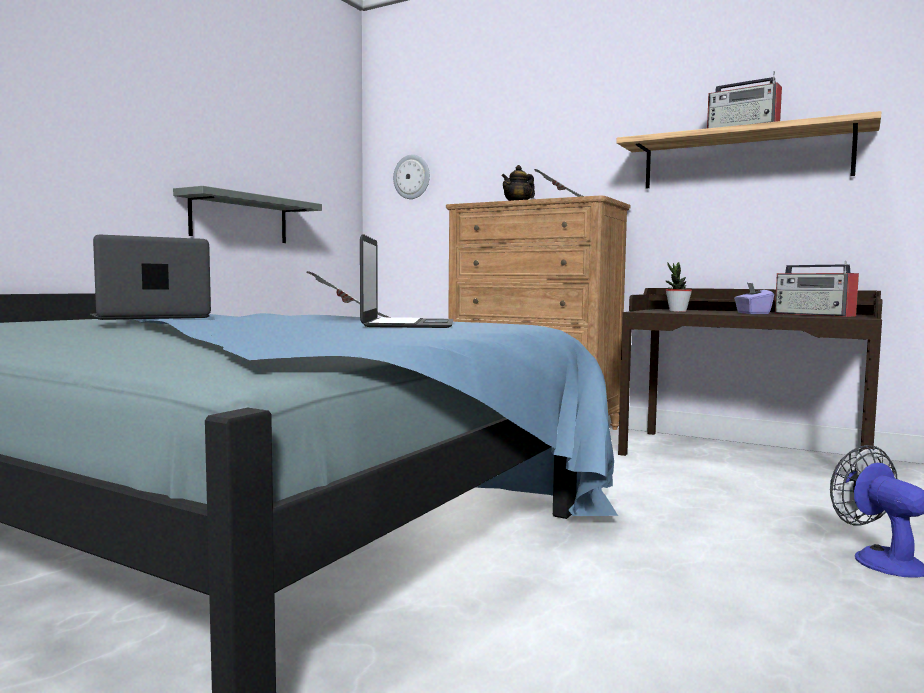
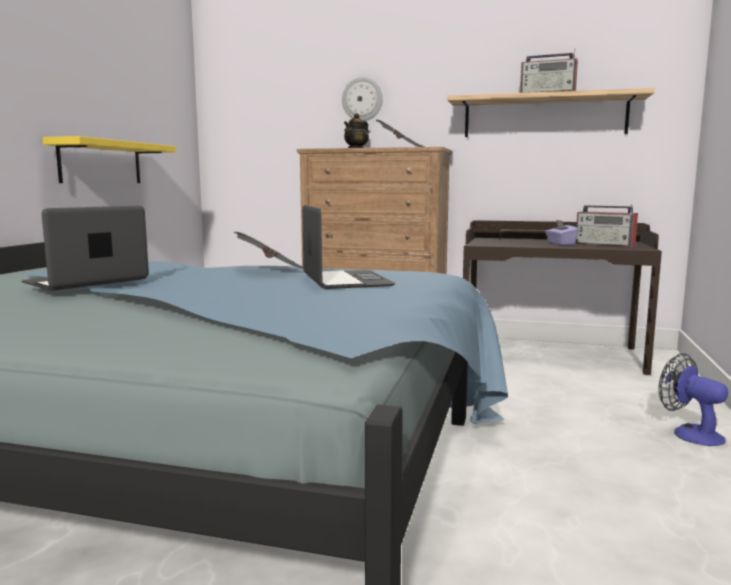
camera: 15 degrees left, 5 degrees up
grey shelf [173,186,322,243] -> yellow shelf [42,136,176,183]
wall clock [393,155,430,199] -> wall clock moved to [342,77,383,121]
potted plant [666,263,692,312] -> none

